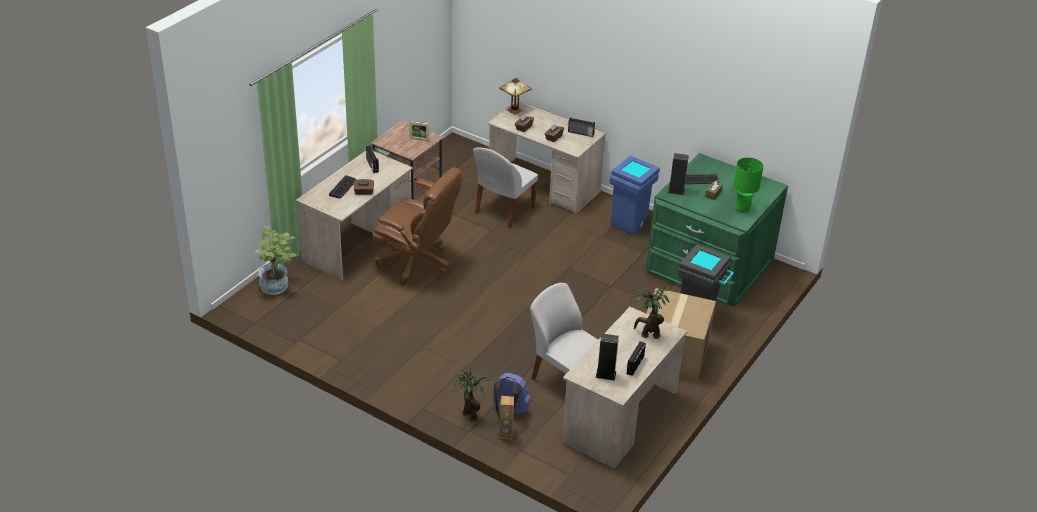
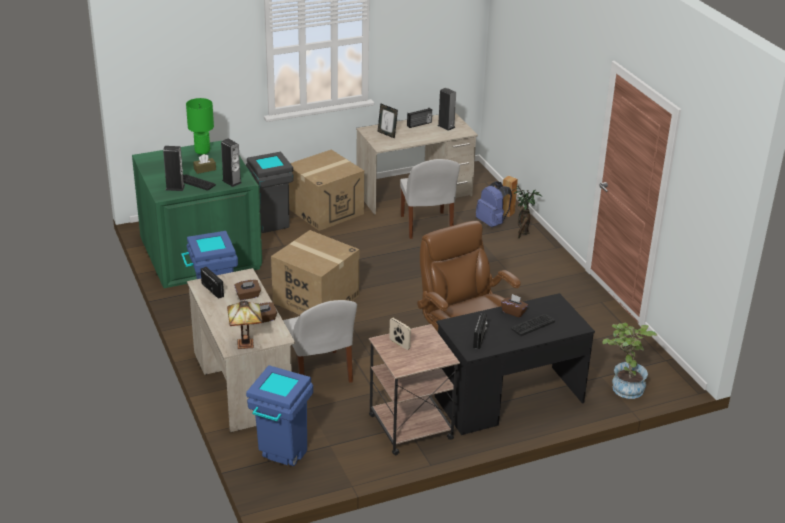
camera: 145 degrees left, 5 degrees down
beige desk [295,151,413,280] -> black desk [435,293,595,435]
white chair [473,148,538,228] -> white chair turned 90 degrees clockwise [283,300,357,383]
potted plant [631,286,670,339] -> picture frame [378,103,398,138]
none -> speaker [163,146,185,191]
none -> blue trash can [246,365,313,466]
none -> cardboard box [271,230,359,315]

